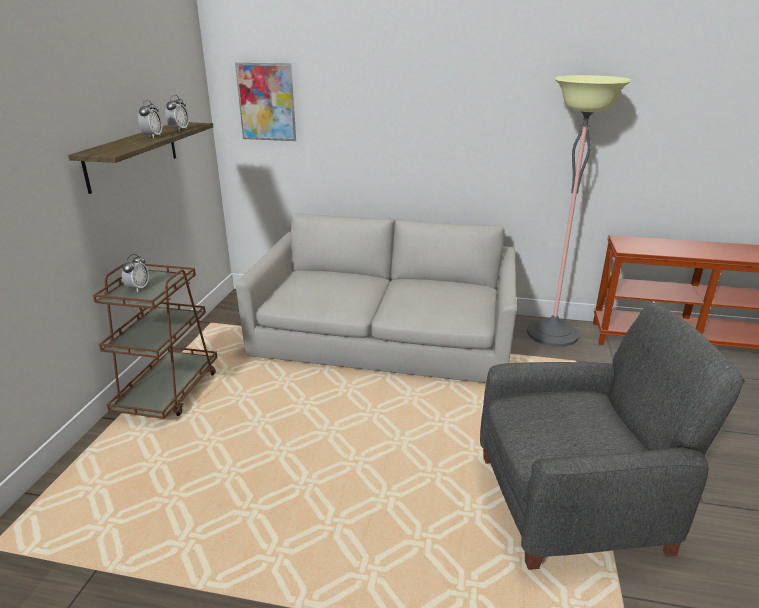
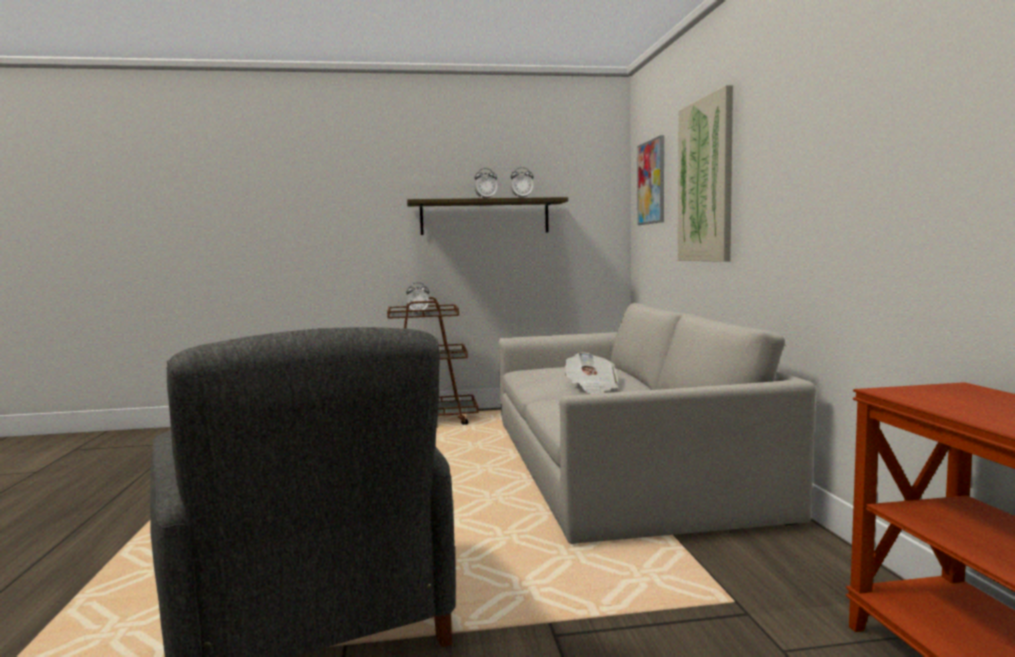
camera: 70 degrees right, 20 degrees down
floor lamp [527,75,631,347] -> none
none -> newspaper [565,352,618,394]
none -> picture [678,85,733,262]

